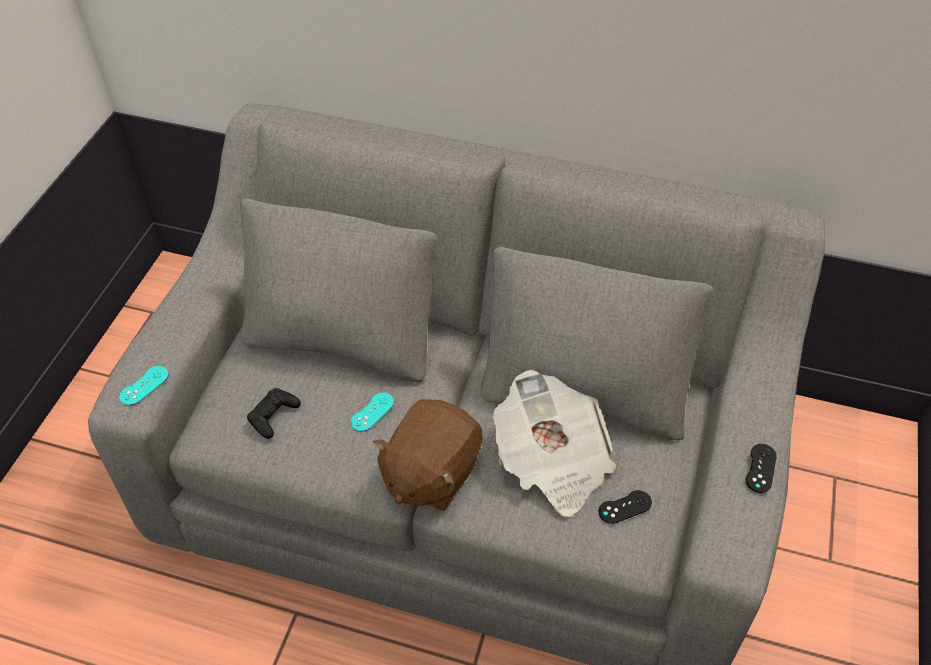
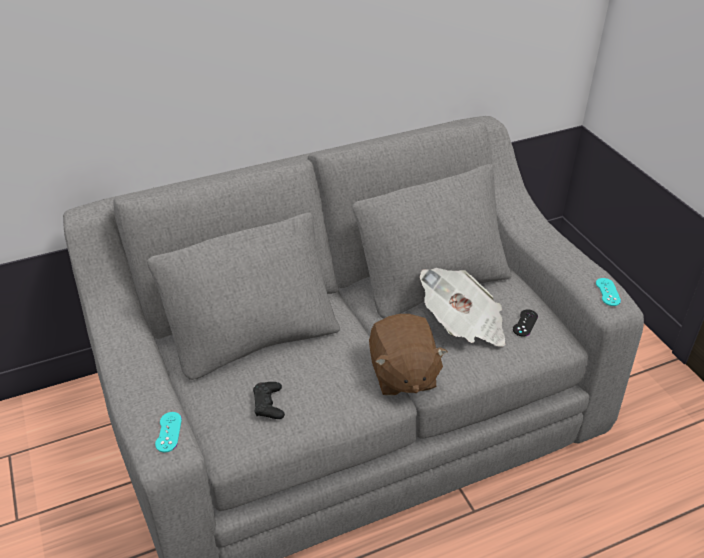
camera: 40 degrees left, 10 degrees down
turquoise game controller [351,392,394,432] -> turquoise game controller moved to [596,278,621,306]
black game controller [746,444,777,493] -> none

